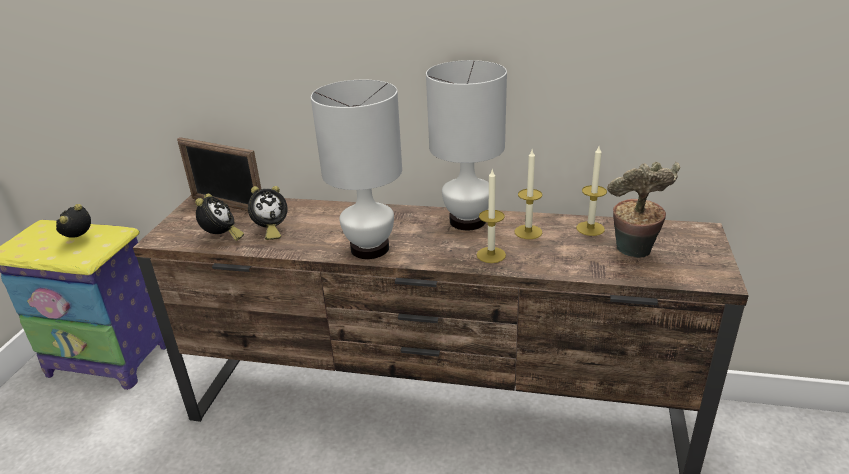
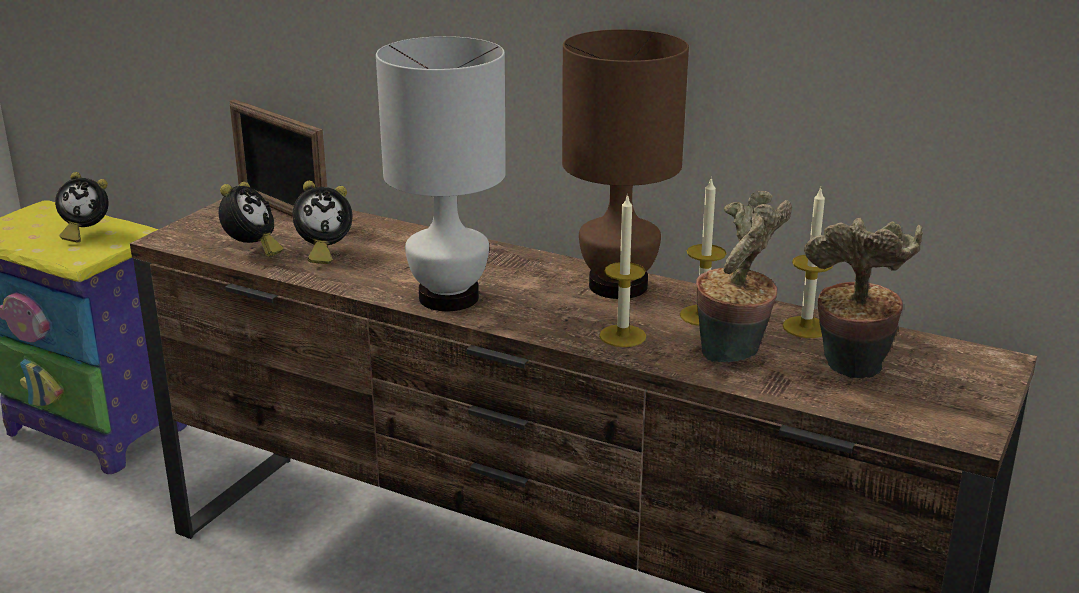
camera: 15 degrees right, 5 degrees down
alarm clock [56,204,91,238] -> alarm clock turned 135 degrees counterclockwise [55,172,108,243]
white table lamp [426,60,507,230] -> brown table lamp [562,29,689,299]
none -> potted plant [696,191,792,363]

